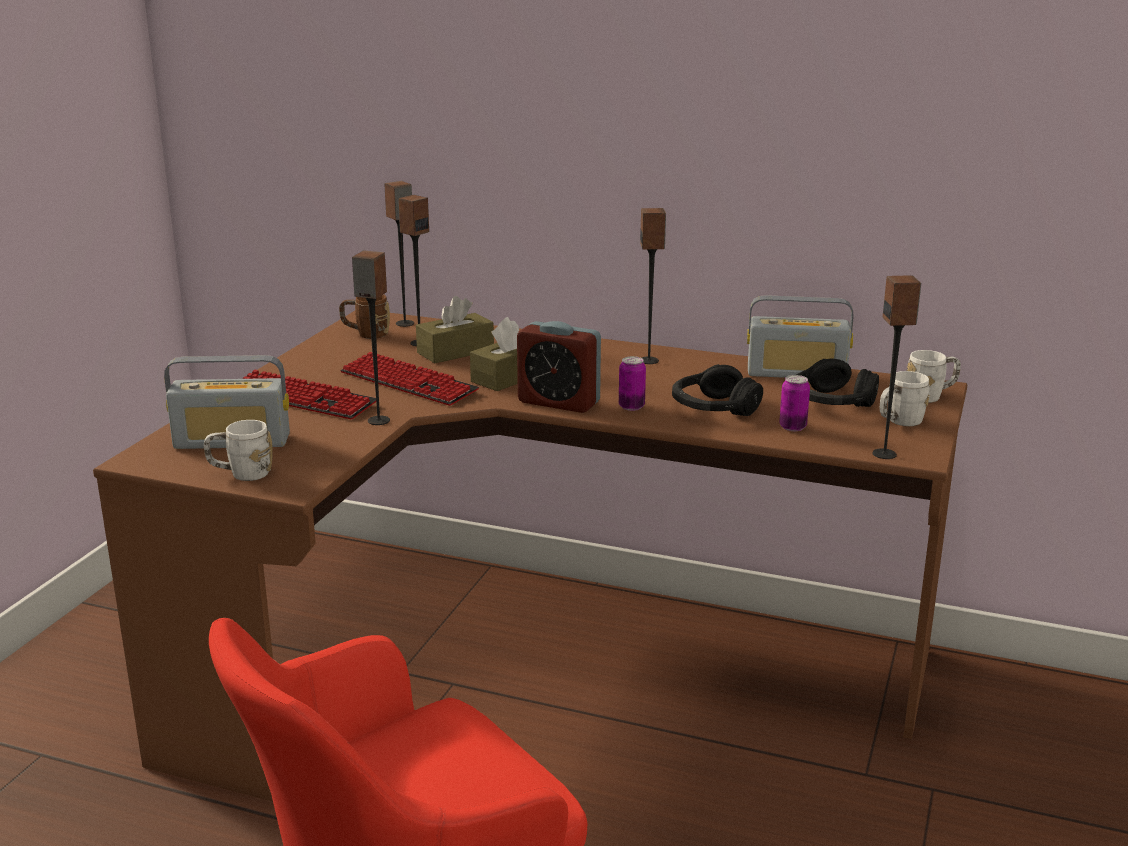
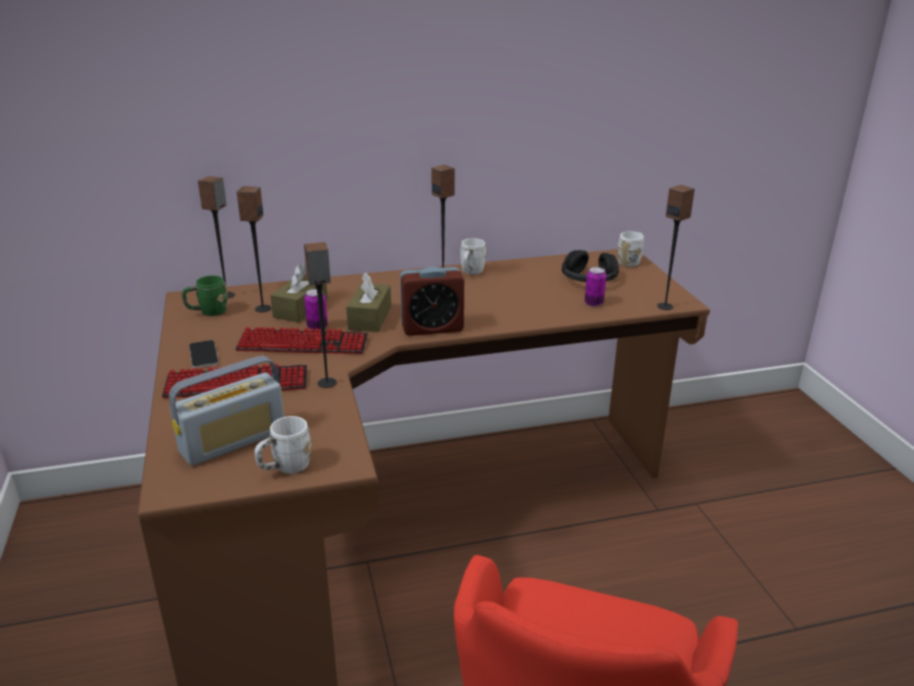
camera: 35 degrees left, 5 degrees up
brown mug [339,294,390,339] -> green mug [182,275,227,316]
can [619,356,646,411] -> can moved to [305,289,328,331]
black headphones [672,364,763,416] -> none
radio [747,295,854,378] -> none
white mug [880,371,930,426] -> white mug moved to [460,238,487,275]
none -> phone [189,340,219,368]

